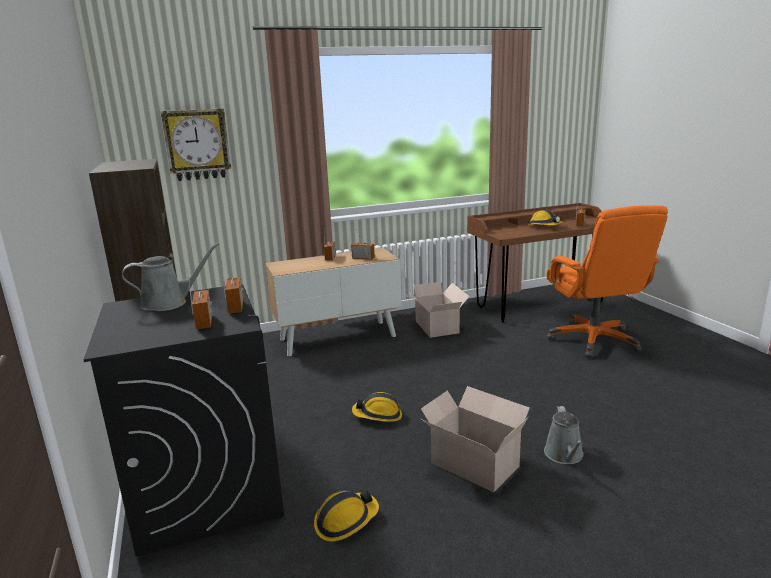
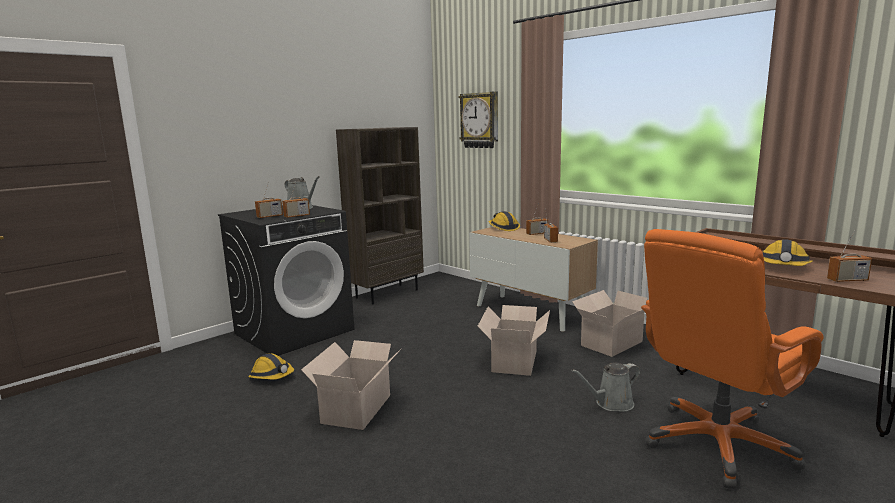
camera: 65 degrees right, 5 degrees down
hard hat [352,392,402,422] -> hard hat moved to [489,211,520,231]
grey watering can [544,406,584,464] -> grey watering can moved to [571,363,640,412]
none -> cardboard box [478,305,550,376]

